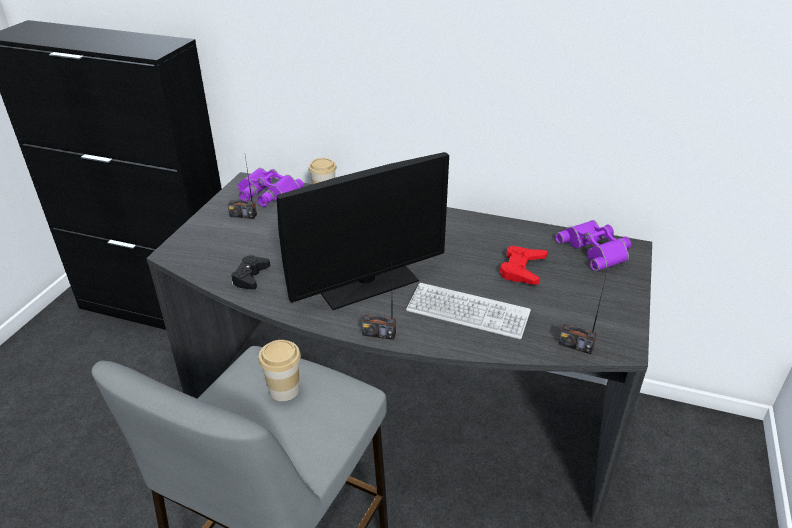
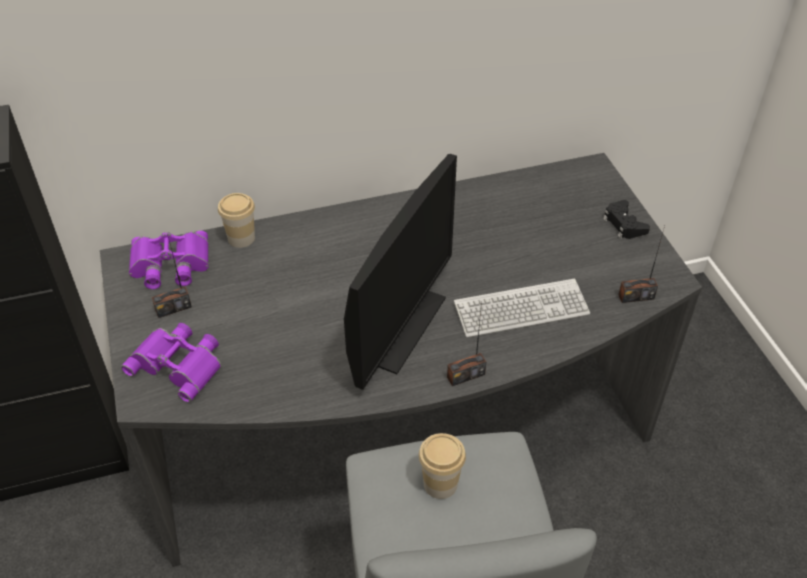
camera: 35 degrees left, 10 degrees up
black game controller [231,255,270,290] -> black game controller moved to [603,200,650,239]
red game controller [500,246,548,285] -> none
purple binoculars [555,220,631,271] -> purple binoculars moved to [121,323,222,402]

